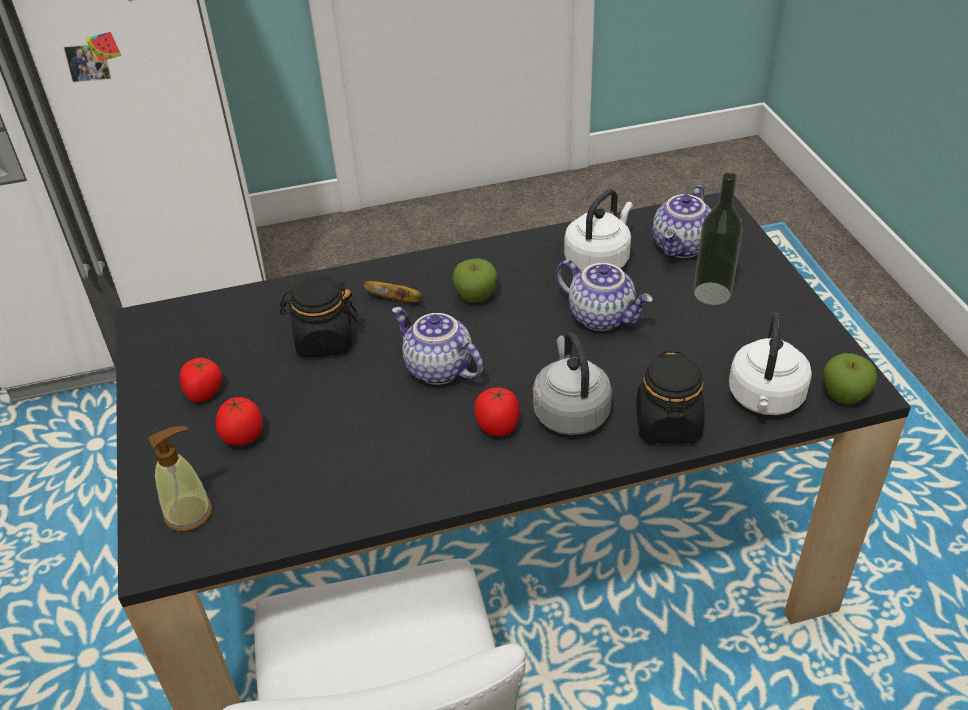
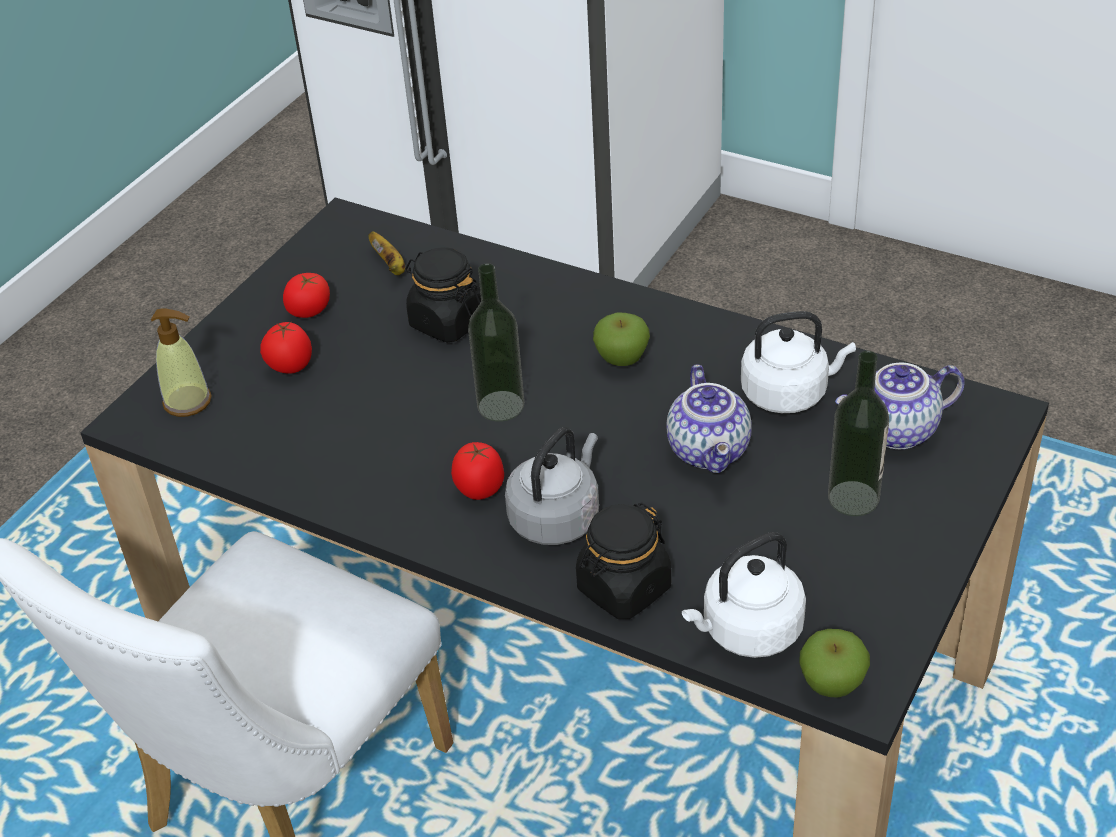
camera: 45 degrees right, 0 degrees up
banana [363,281,423,302] -> banana moved to [368,231,405,275]
teapot [392,307,483,385] -> bottle [468,264,524,422]

